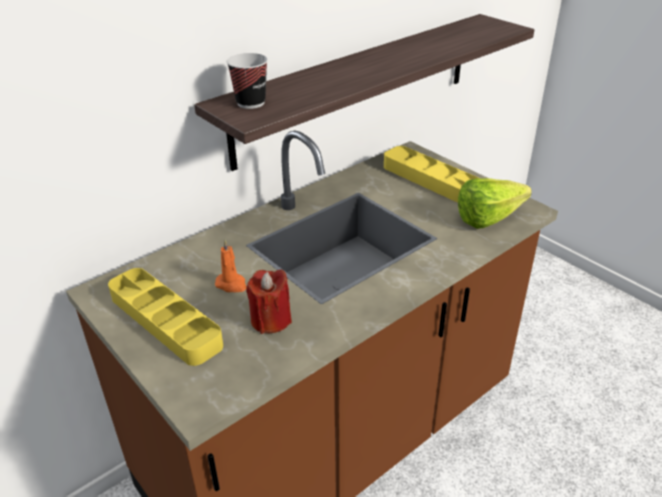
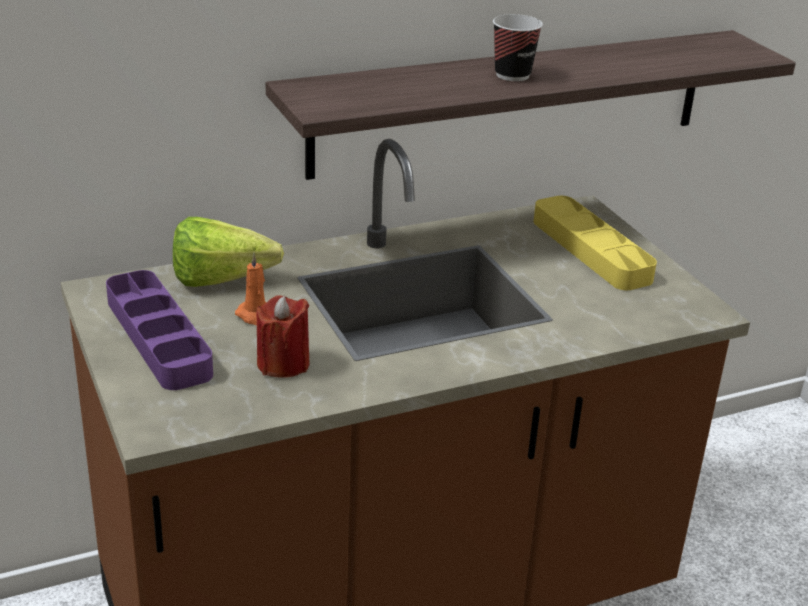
camera: 15 degrees right, 5 degrees down
yellow tray [108,268,223,366] -> purple tray [106,270,213,390]
cup [227,53,268,109] -> cup moved to [493,14,543,81]
lettuce [458,178,532,229] -> lettuce moved to [173,217,284,287]

